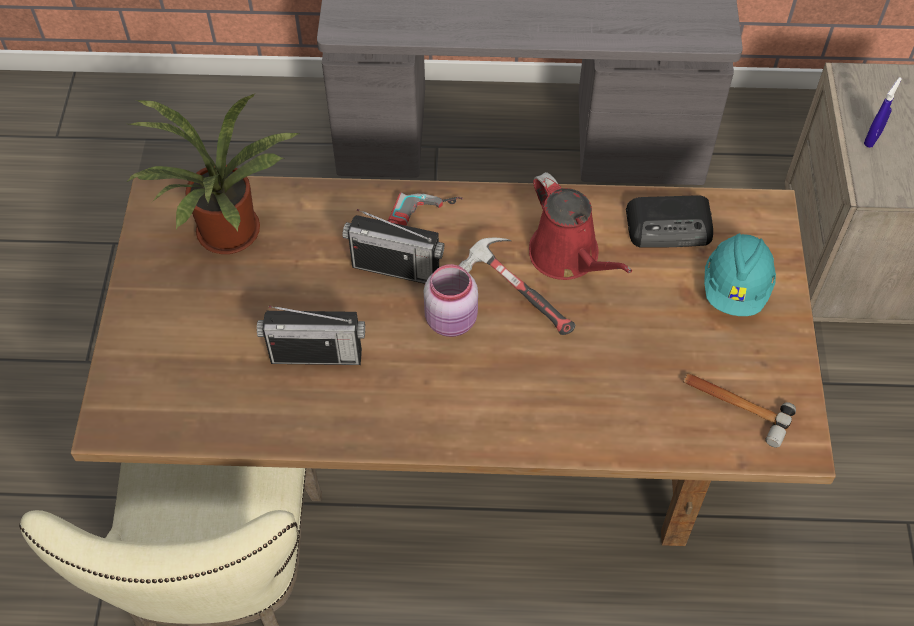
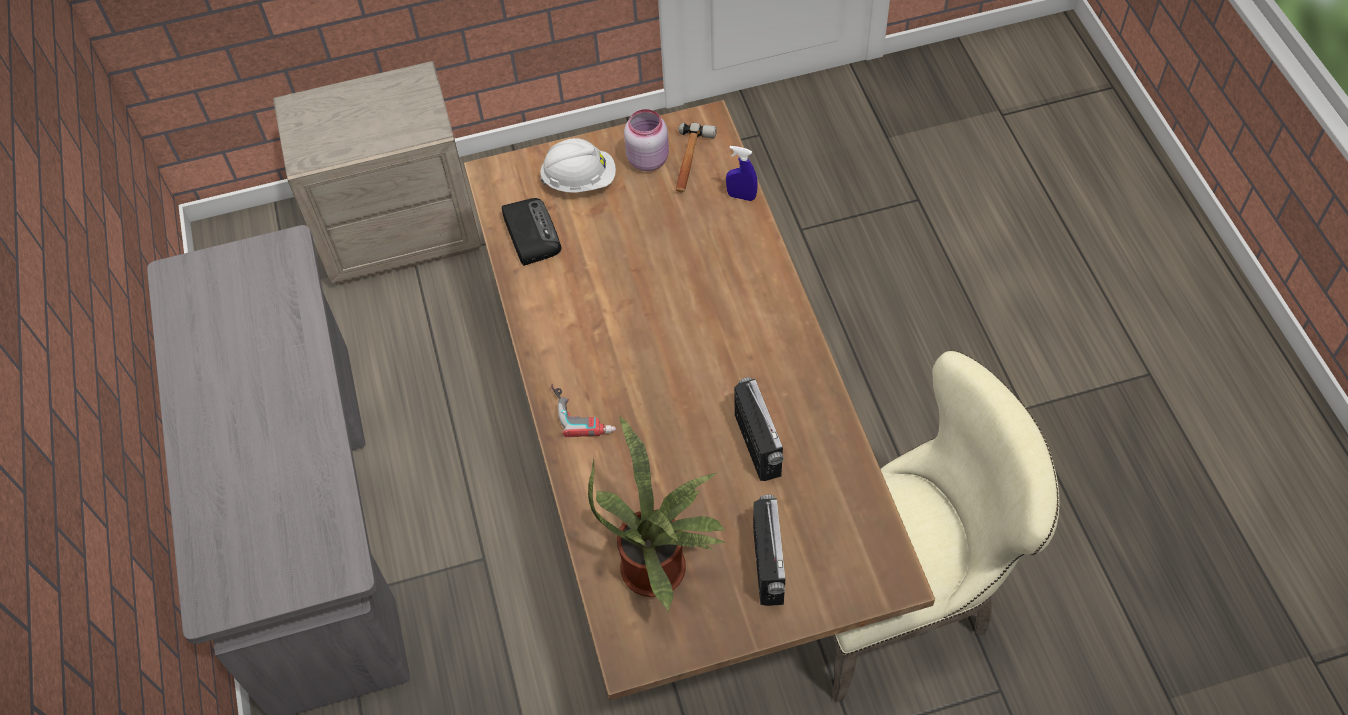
camera: 105 degrees left, 0 degrees up
radio [342,209,444,284] -> radio moved to [753,495,786,606]
pink jar [424,264,478,337] -> pink jar moved to [624,109,669,171]
hammer [458,238,575,335] -> none
red watering can [529,172,632,280] -> none
turquoise hard hat [704,233,776,316] -> white hard hat [540,138,616,193]
blue spray bottle [864,77,902,148] -> blue spray bottle moved to [726,146,758,201]

